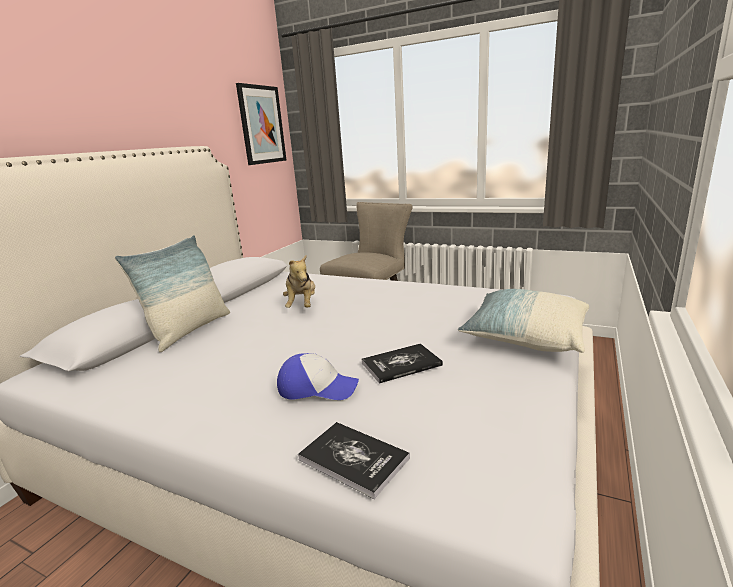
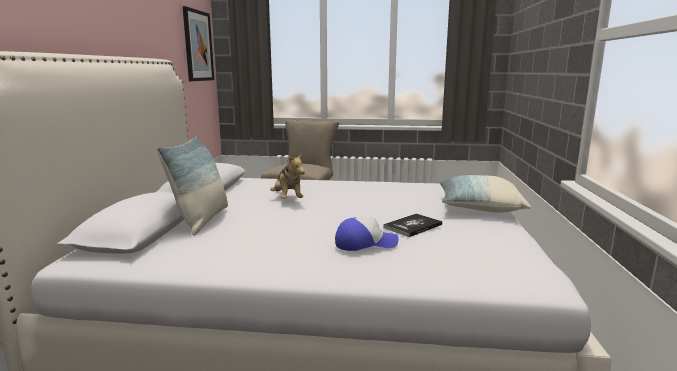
camera: 20 degrees left, 5 degrees down
book [298,422,410,499] -> none

